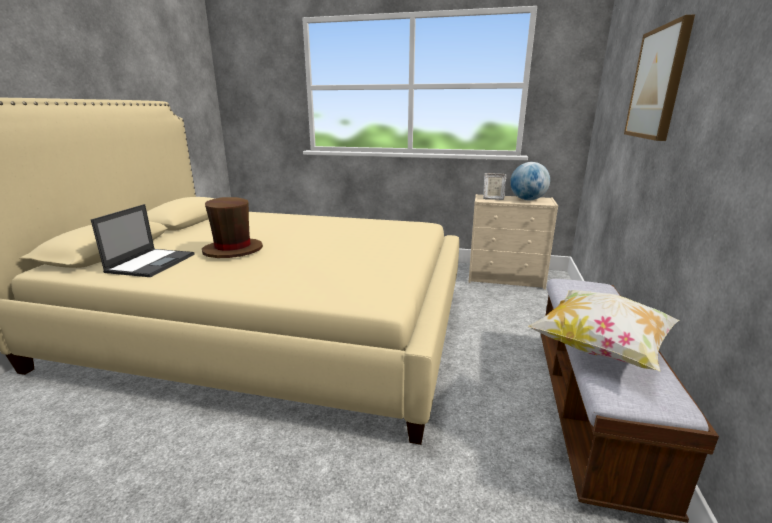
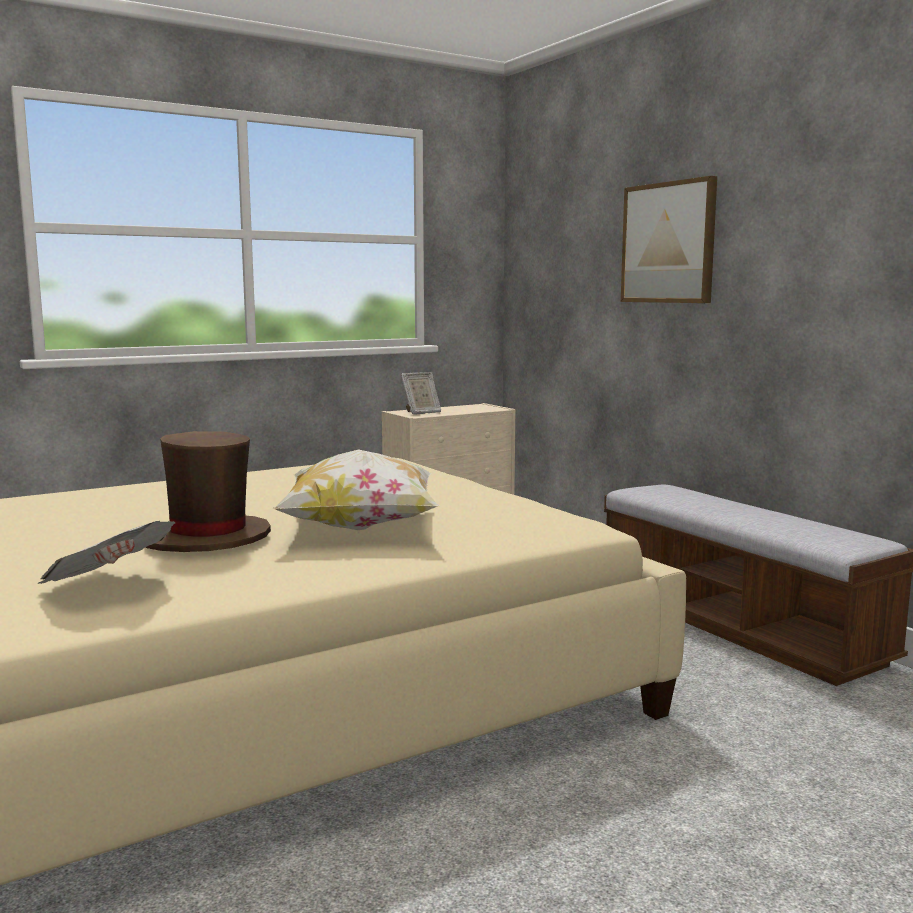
camera: 45 degrees left, 10 degrees down
laptop [91,204,195,277] -> newspaper [37,521,175,584]
globe [510,162,550,200] -> none
pillow [528,290,679,371] -> pillow moved to [273,449,440,530]

